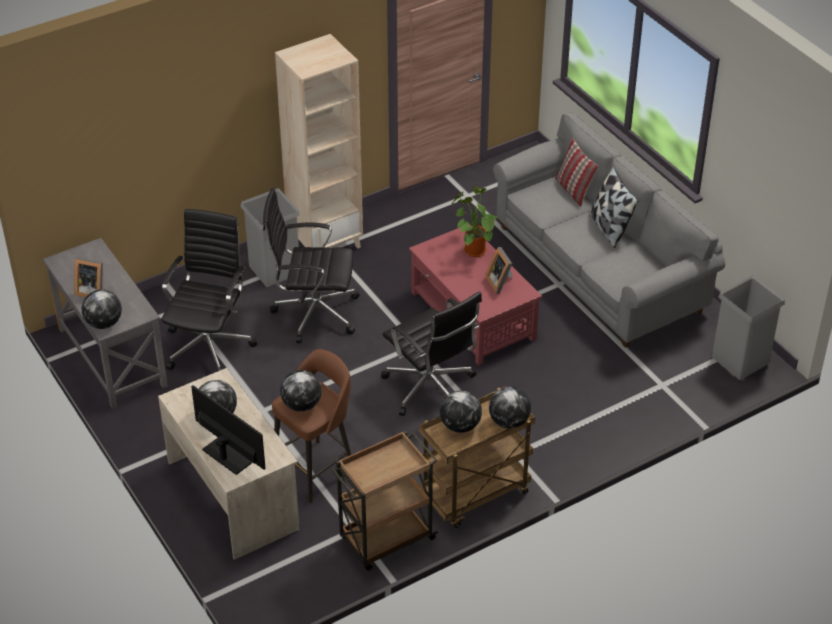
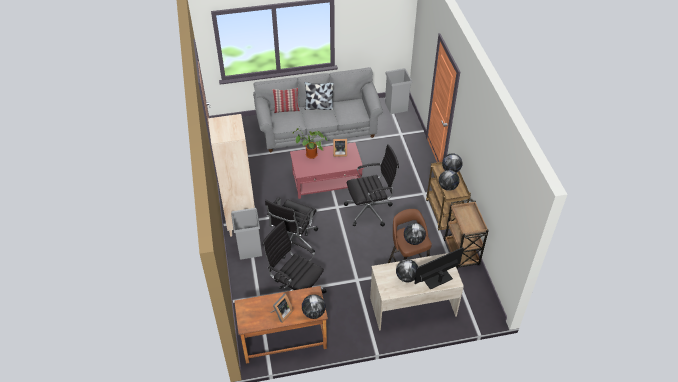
camera: 70 degrees left, 5 degrees up
grey desk [43,238,168,409] -> brown desk [234,286,328,364]

